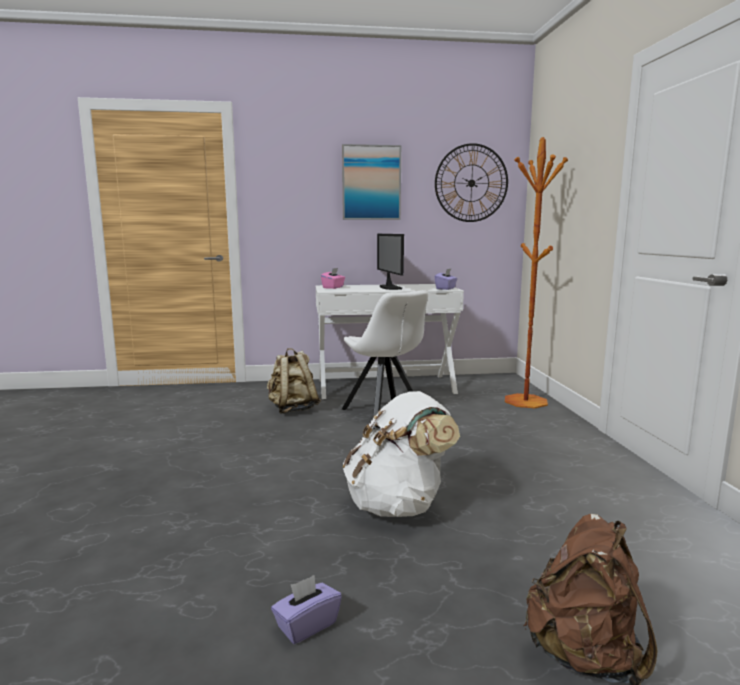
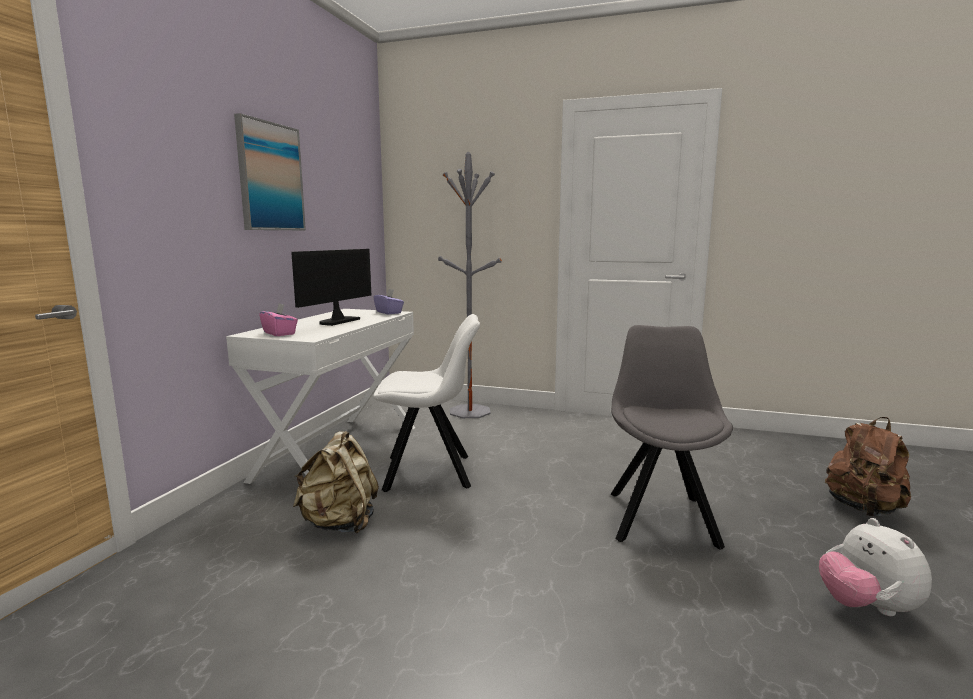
camera: 65 degrees left, 0 degrees up
purple tissue box [271,575,342,644] -> plush toy [819,518,932,616]
white backpack [343,391,460,517] -> grey chair [611,325,733,549]
monitor [377,234,404,290] -> monitor turned 105 degrees clockwise [291,249,371,326]
wall clock [435,143,508,222] -> none
orange clothes rack [505,137,568,408] -> grey clothes rack [438,152,502,418]

